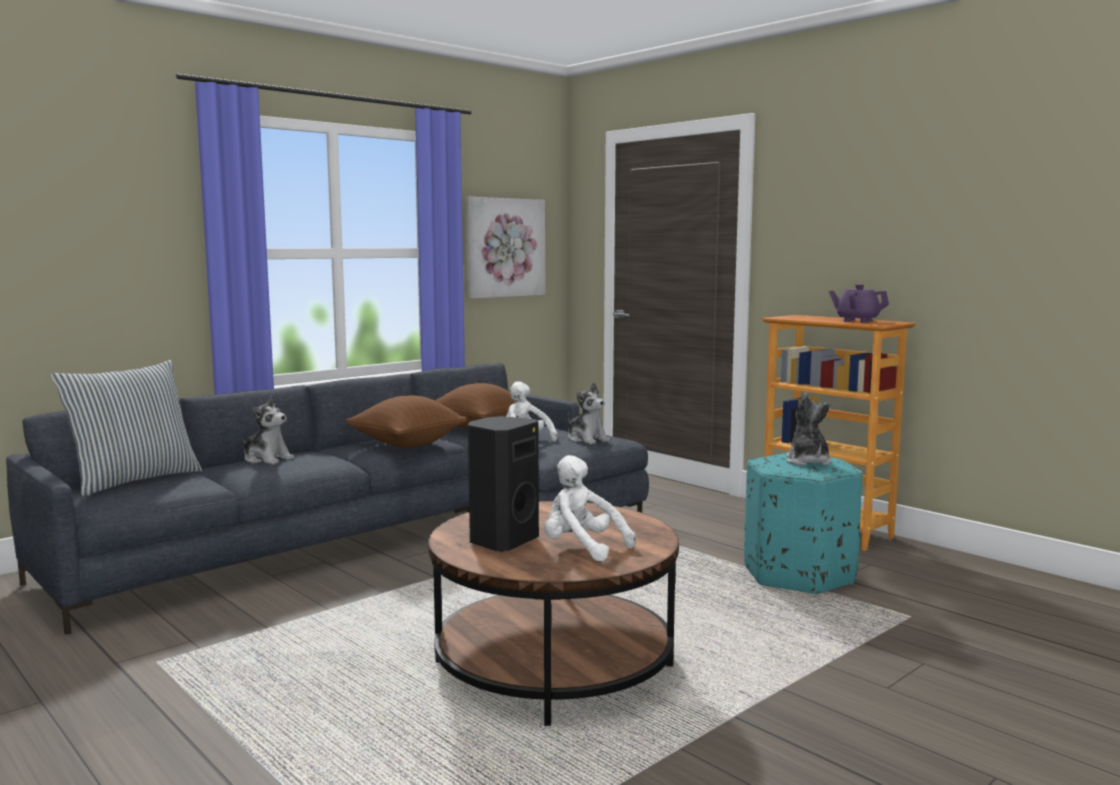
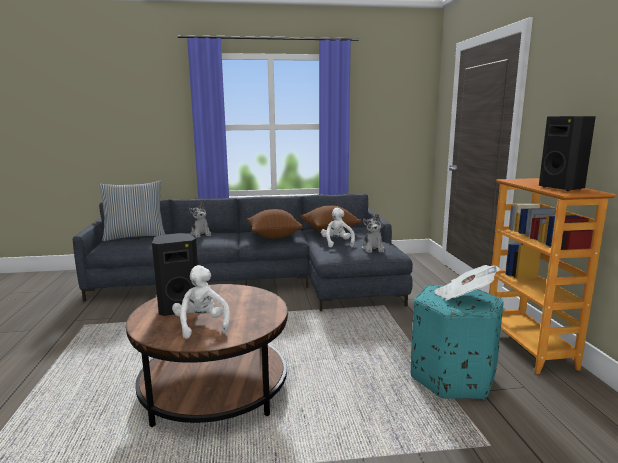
camera: 35 degrees right, 5 degrees up
picture [466,197,545,299] -> none
plush toy [786,393,831,466] -> newspaper [434,265,500,300]
purple teapot [829,284,889,323] -> black speaker [539,116,596,191]

